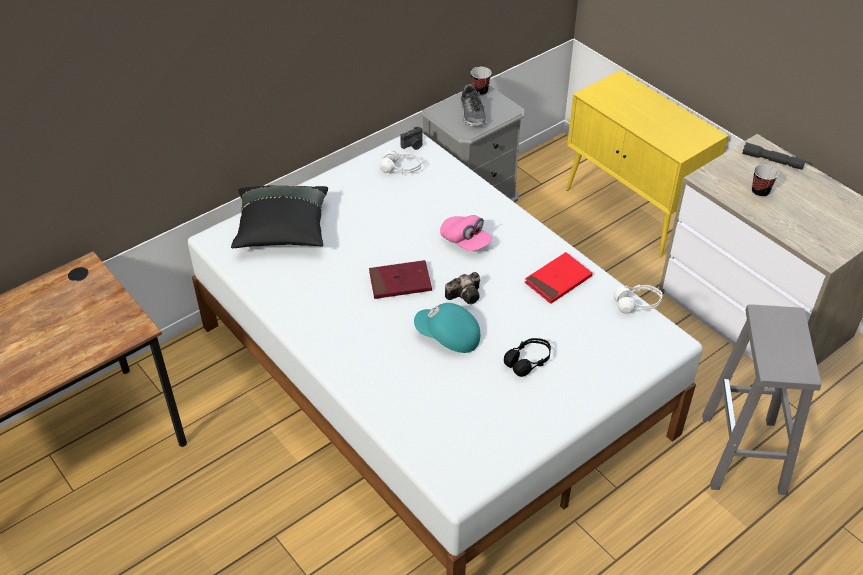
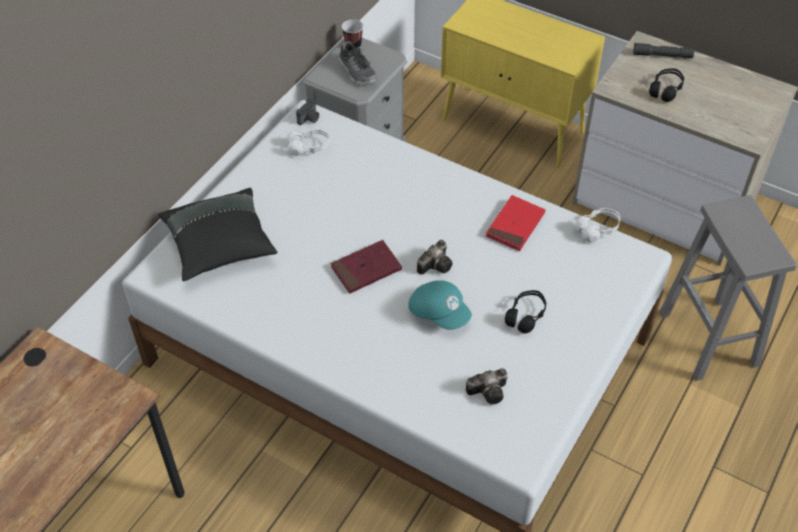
camera: 20 degrees left, 5 degrees up
turquoise cap [414,303,480,353] -> turquoise cap turned 135 degrees counterclockwise [408,280,472,330]
pink cap [440,215,492,251] -> none
cup [752,164,779,198] -> black headphones [649,68,684,102]
none -> camera [466,369,507,404]

